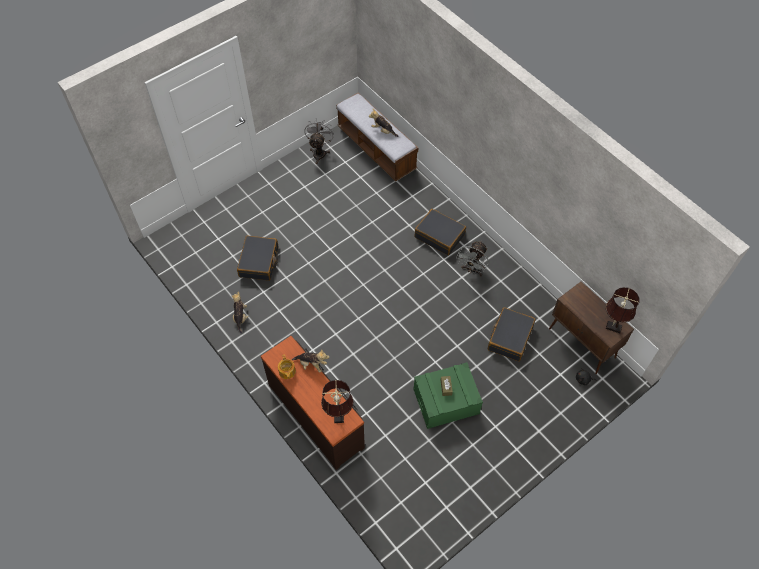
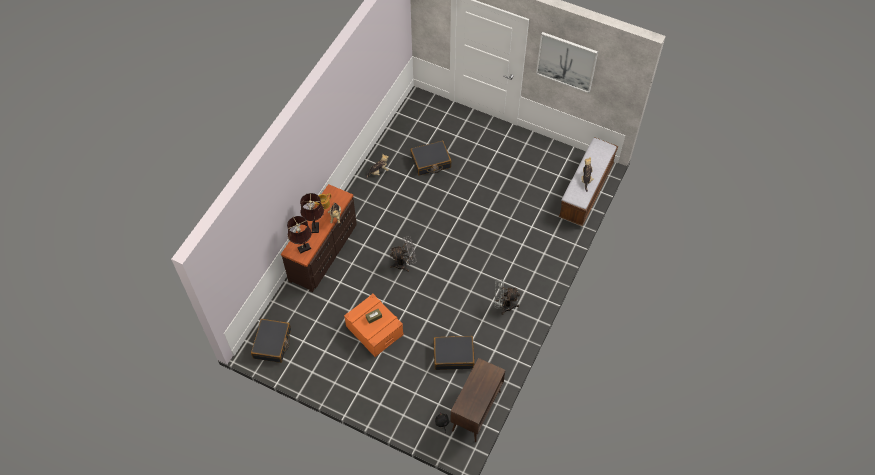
camera: 65 degrees right, 0 degrees up
grey fan [304,119,334,164] -> grey fan moved to [390,236,417,272]
green storage box [413,362,483,429] -> orange storage box [344,294,404,357]
black suitcase [414,209,466,255] -> black suitcase moved to [251,319,291,363]
brown table lamp [606,287,639,333] -> brown table lamp moved to [300,193,324,233]
none -> picture [536,32,598,93]

